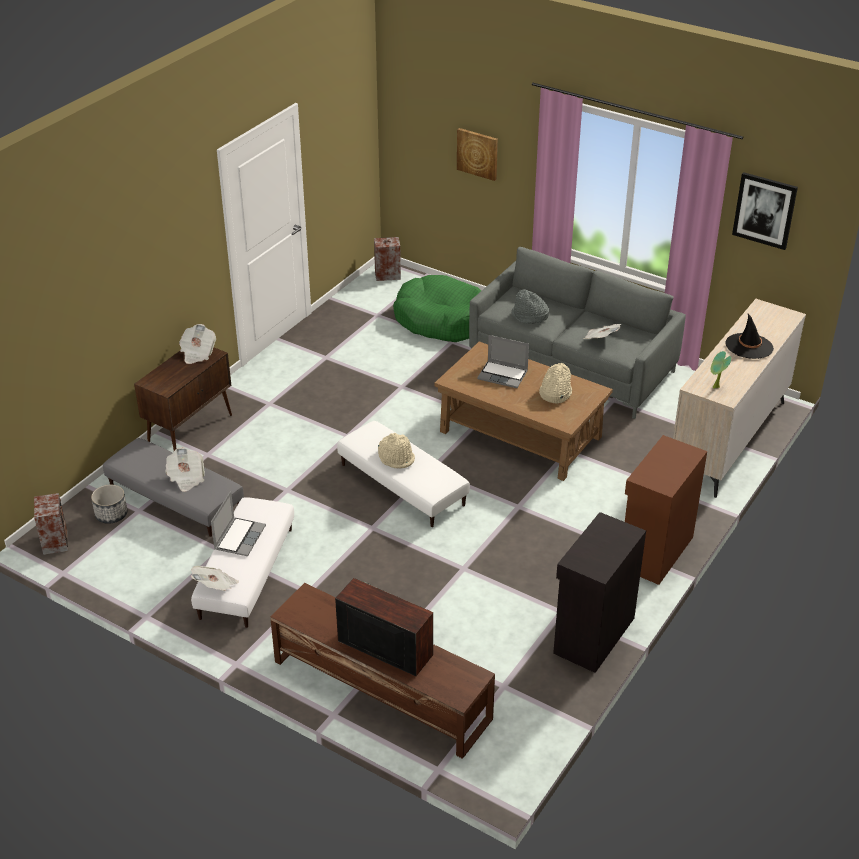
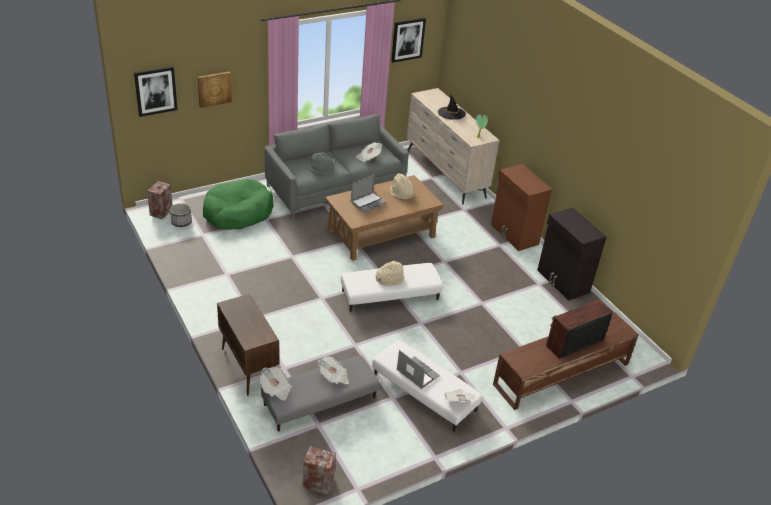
camera: 65 degrees left, 0 degrees up
planter [91,485,127,524] -> planter moved to [170,203,192,227]
newspaper [179,324,216,364] -> newspaper moved to [259,367,292,401]
none -> picture [134,66,177,117]

